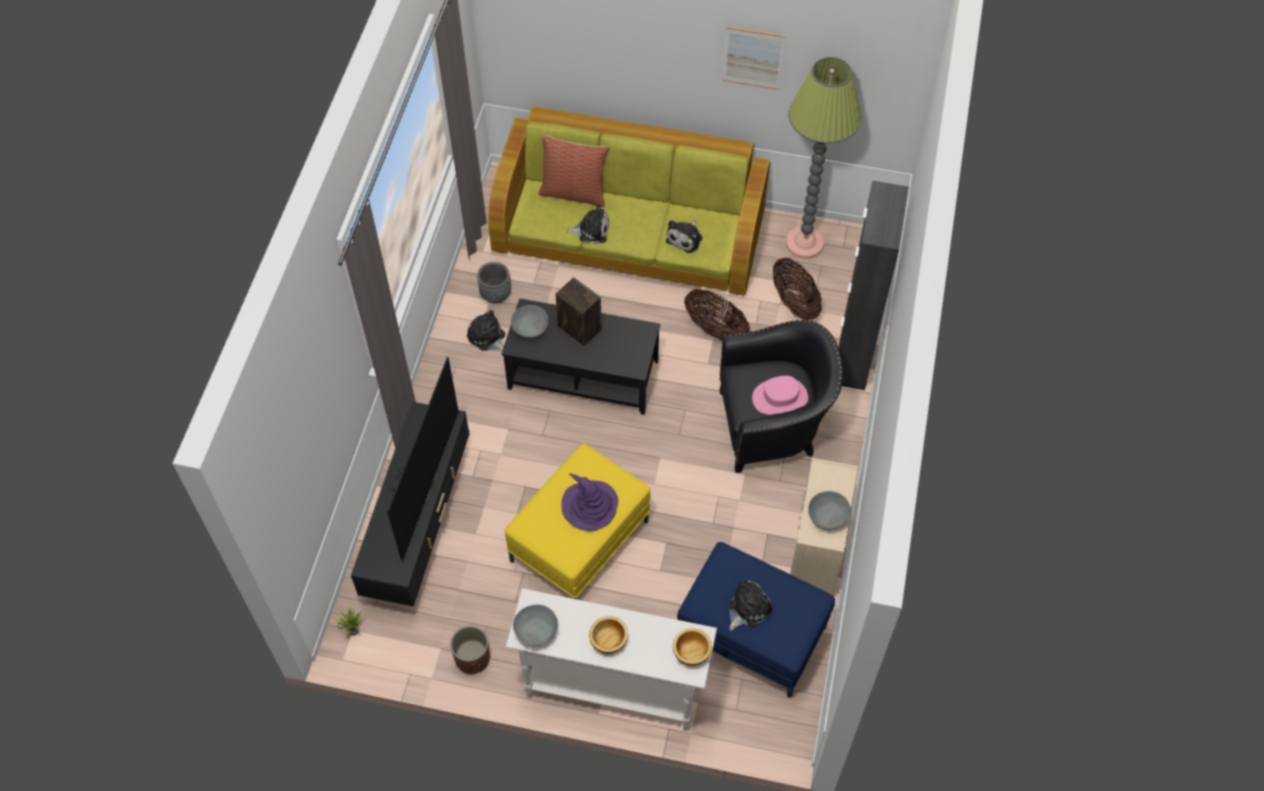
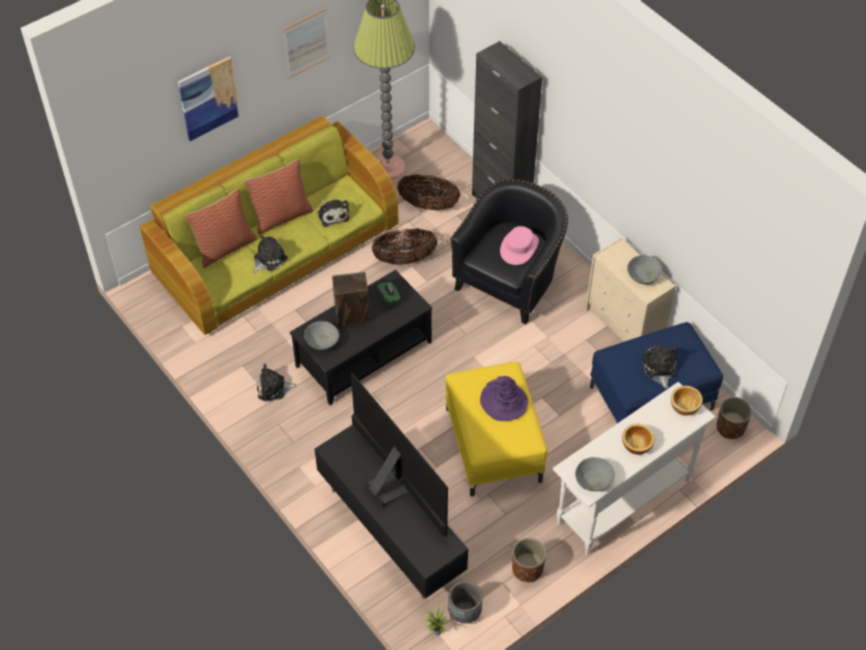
camera: 50 degrees left, 5 degrees down
grey planter [477,262,511,304] -> grey planter moved to [448,581,482,623]
none -> picture [178,56,240,141]
none -> pillow [244,159,314,234]
none -> green tissue box [377,282,401,307]
none -> brown planter [716,397,752,439]

